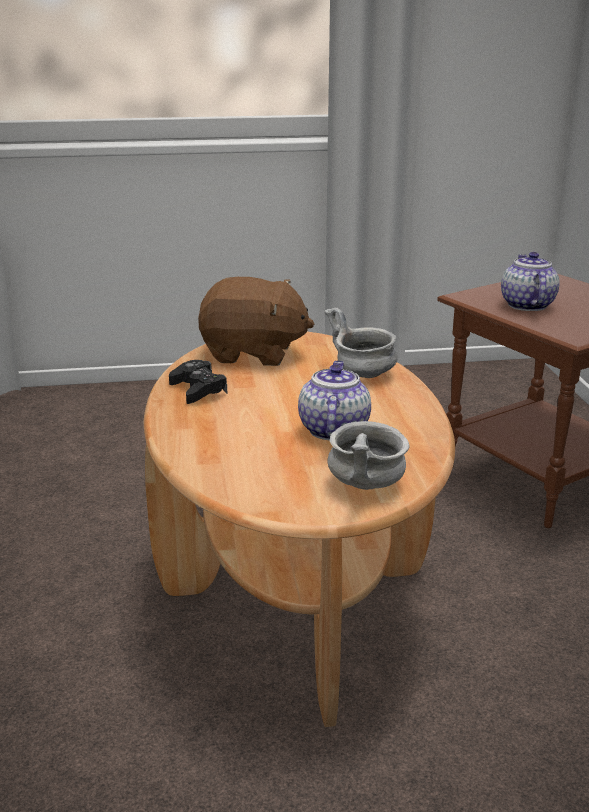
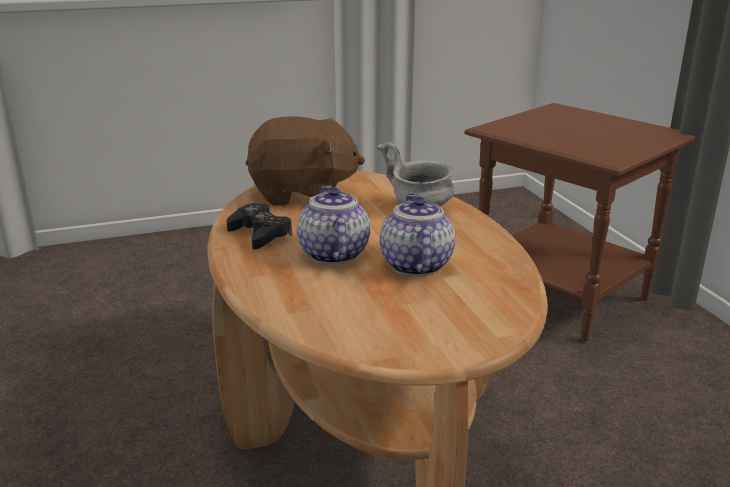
camera: 10 degrees left, 0 degrees up
grey bowl [327,421,410,490] -> none
teapot [501,252,560,311] -> teapot moved to [297,185,370,264]

